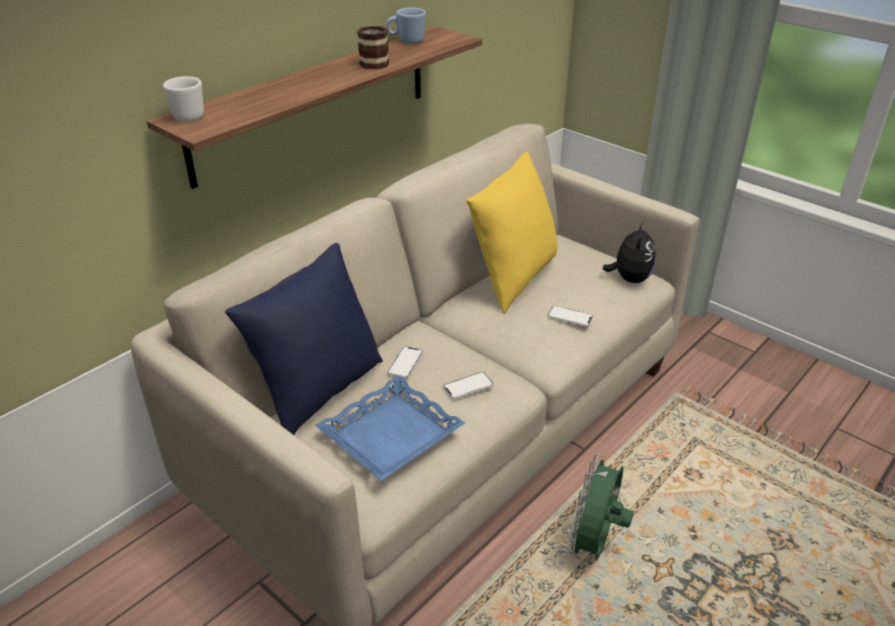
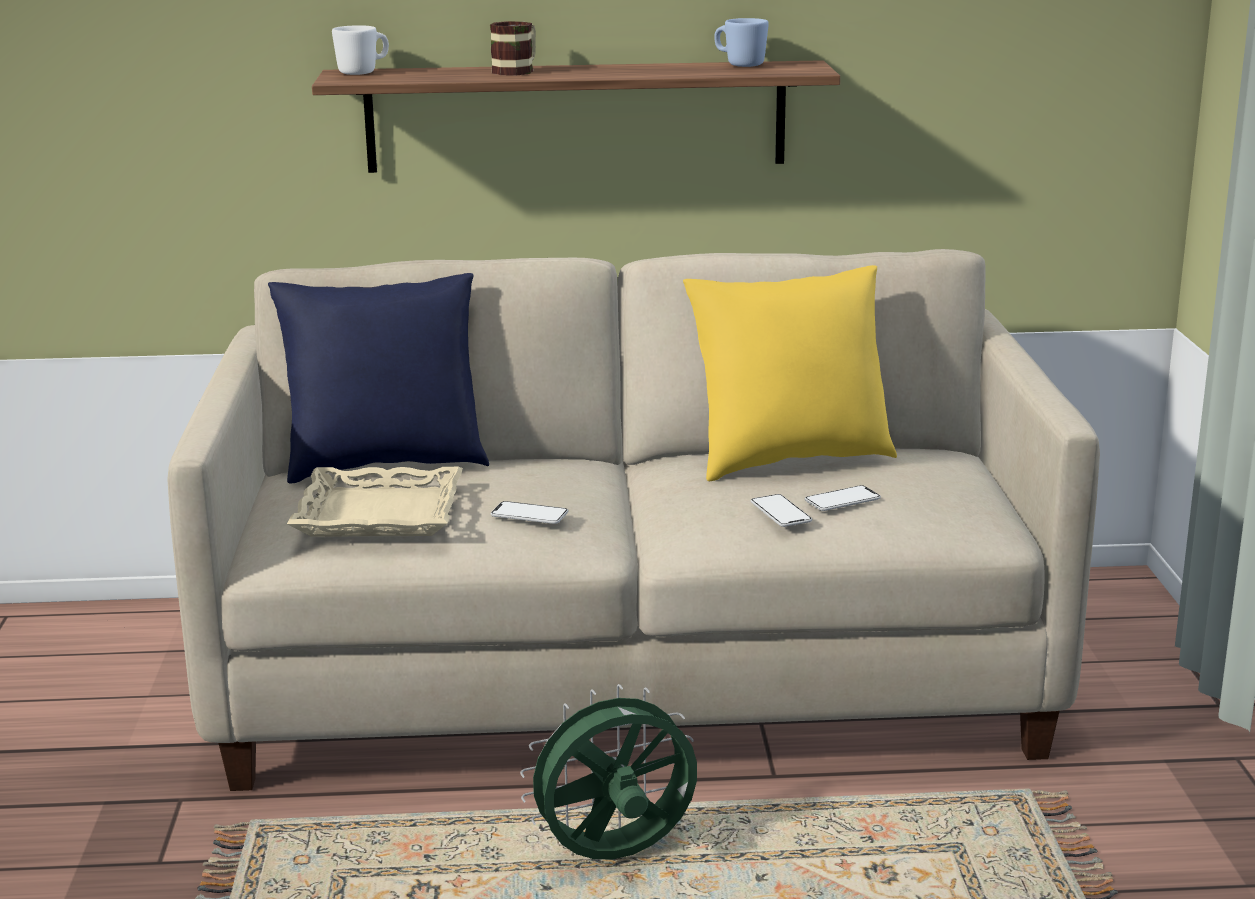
camera: 45 degrees right, 15 degrees down
blue tray [315,375,465,481] -> beige tray [287,467,463,537]
mug [357,26,389,70] -> mug moved to [490,21,536,75]
phone [387,346,423,379] -> phone moved to [805,485,881,511]
plush toy [602,222,656,283] -> none

